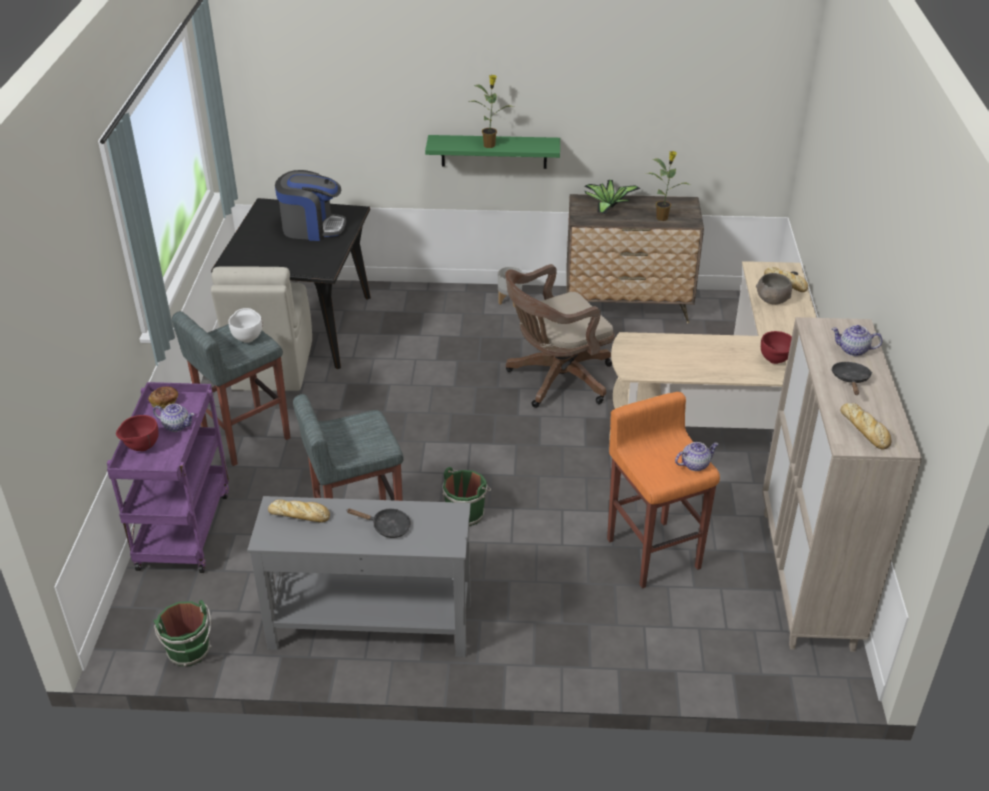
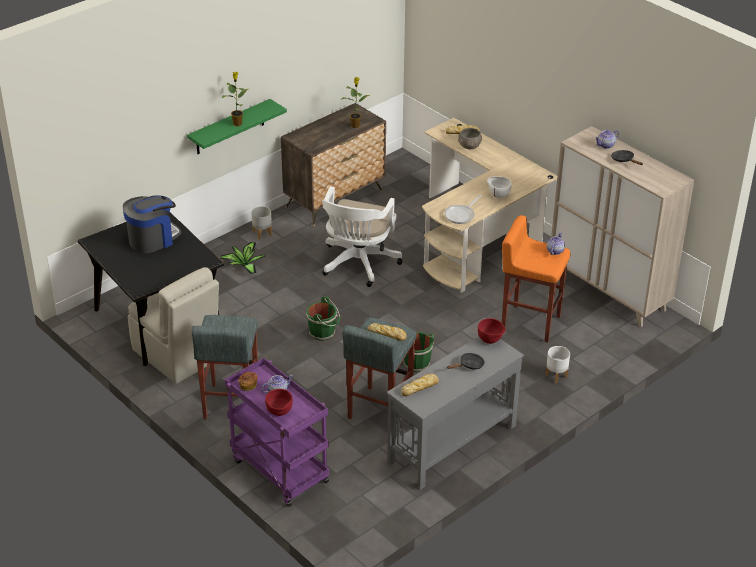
camera: 45 degrees left, 0 degrees up
green bucket [153,600,212,666] -> green bucket moved to [306,296,341,341]
white bowl [228,308,262,343] -> white bowl moved to [487,176,512,199]
brown office chair [505,264,615,408] -> white office chair [322,186,402,287]
potted plant [584,180,640,214] -> potted plant moved to [220,242,266,274]
red bowl [761,331,792,364] -> red bowl moved to [478,318,506,344]
bread [841,403,891,449] -> bread moved to [367,323,407,341]
none -> frying pan [444,195,481,224]
none -> white planter [545,346,570,383]

